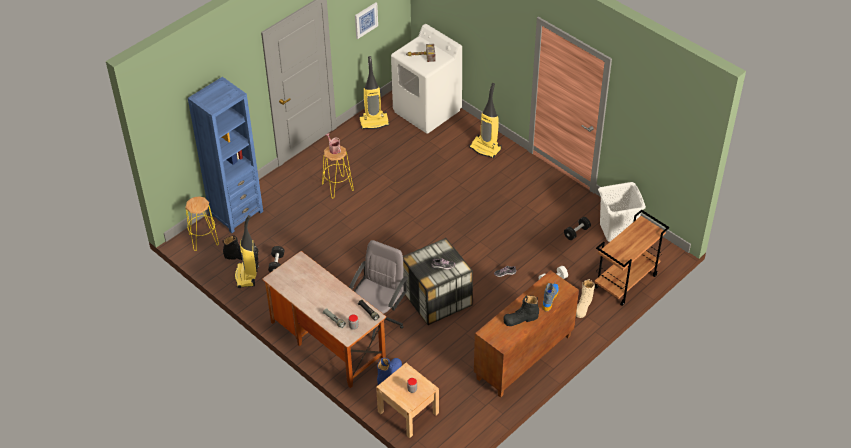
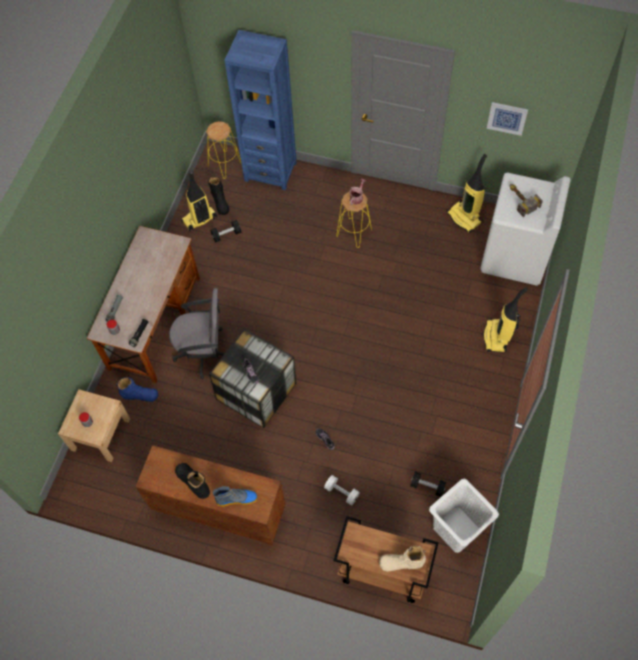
camera: 65 degrees right, 15 degrees up
beige boot [576,279,595,318] -> beige boot moved to [379,546,426,571]

